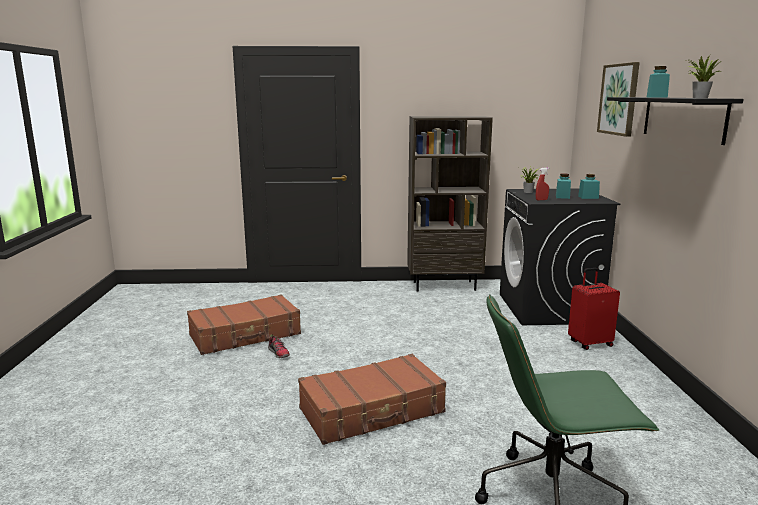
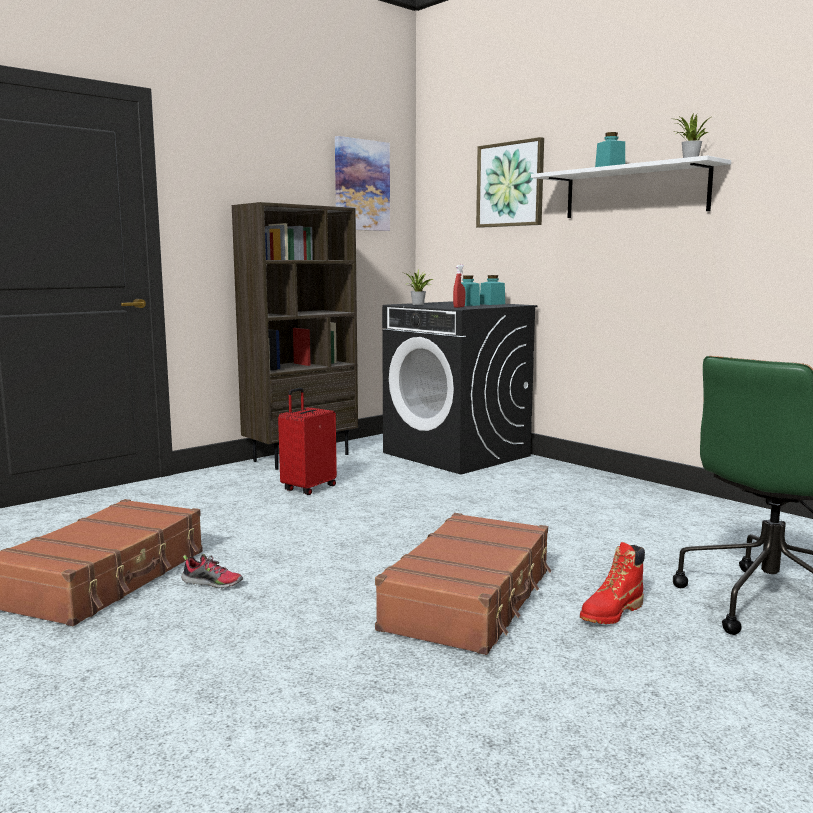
camera: 40 degrees left, 5 degrees down
red suitcase [568,268,620,350] -> red suitcase moved to [278,388,337,495]
black shelf [607,97,743,145] -> white shelf [531,155,731,218]
none -> picture [335,136,390,231]
none -> red boot [580,542,645,624]

